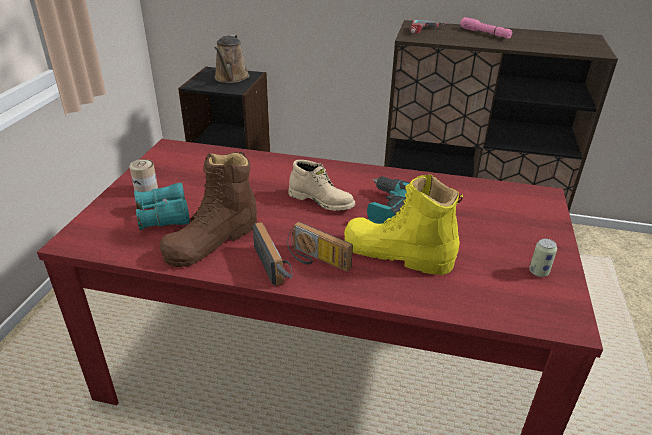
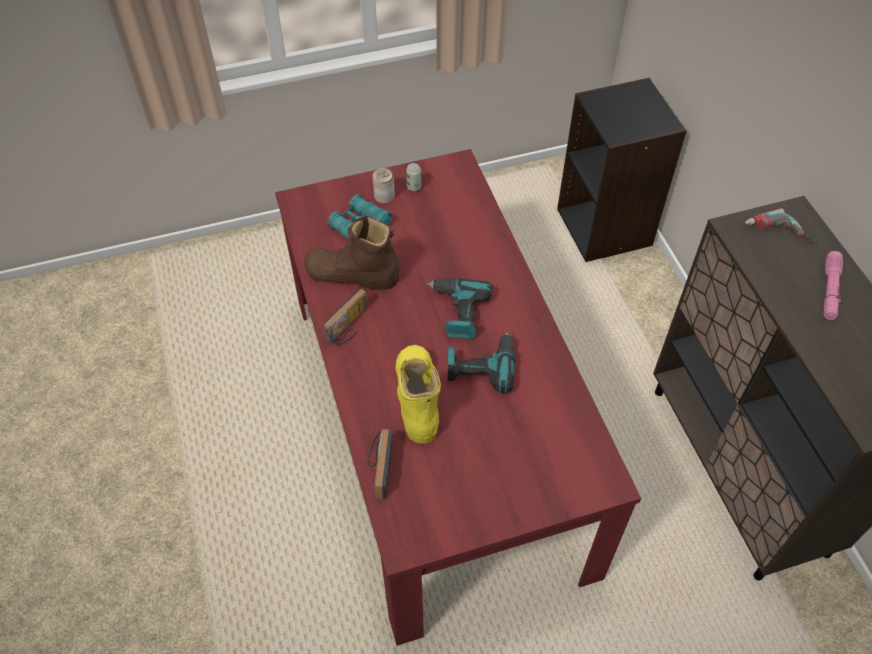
camera: 60 degrees right, 20 degrees up
brown watering can [214,34,250,83] -> none
radio [287,221,353,272] -> radio moved to [367,429,393,499]
beige boot [288,160,355,211] -> power drill [427,278,493,339]
can [529,238,557,277] -> can moved to [406,163,421,191]

